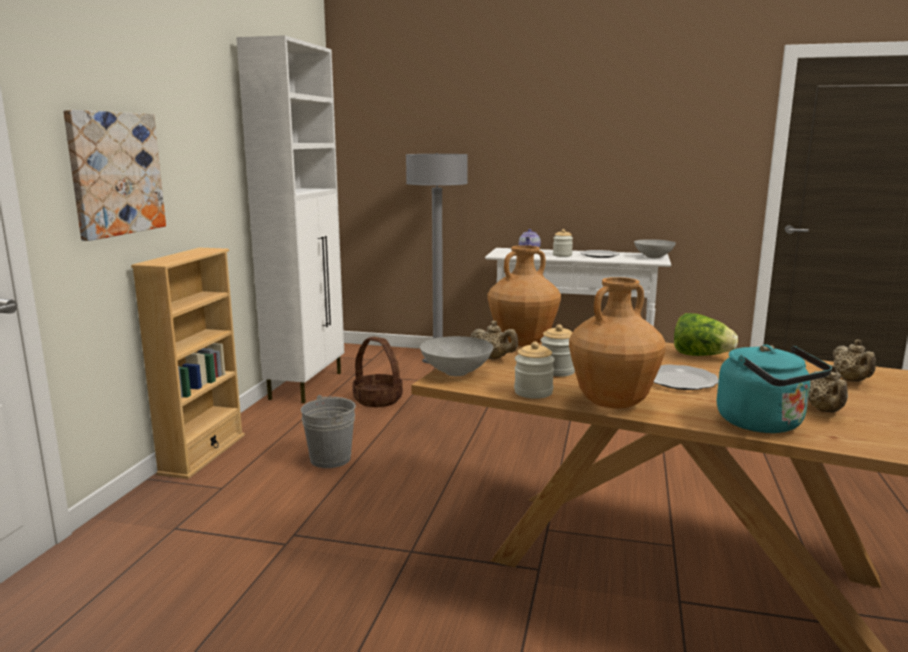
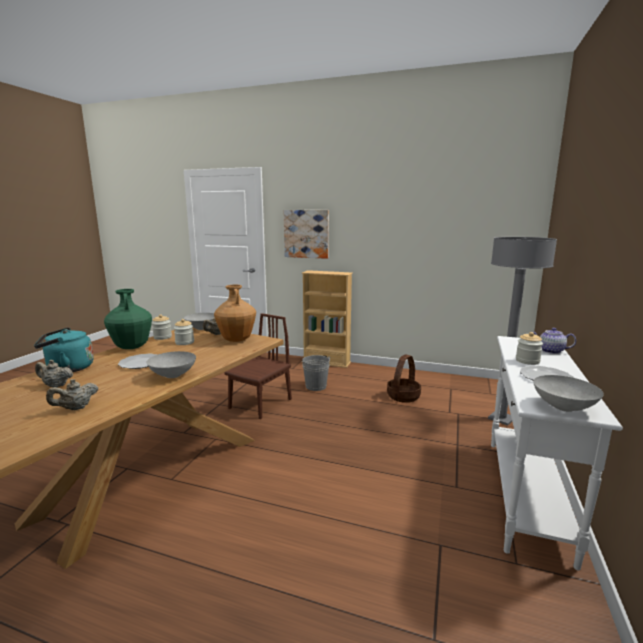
camera: 95 degrees right, 0 degrees up
white cabinet [236,35,344,403] -> none
brown vase [569,277,666,409] -> green vase [104,289,152,349]
lettuce [674,313,738,356] -> grey bowl [146,351,196,378]
beige teapot [832,339,876,382] -> beige teapot turned 45 degrees counterclockwise [46,379,98,410]
none -> brown chair [224,313,292,419]

